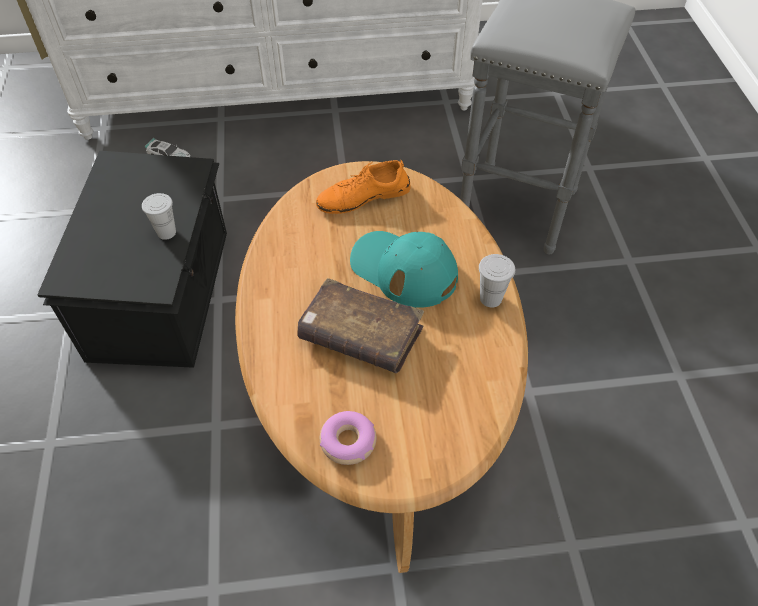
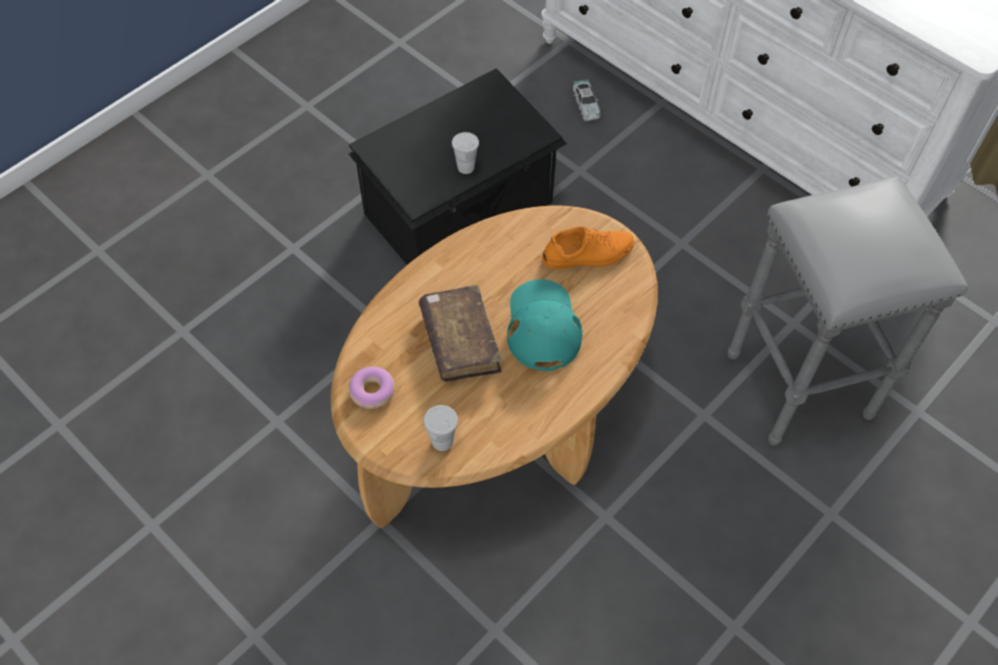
camera: 50 degrees right, 5 degrees up
orange shoe [316,160,411,214] -> orange shoe turned 135 degrees clockwise [542,226,634,269]
white cup [479,254,515,308] -> white cup moved to [423,405,458,451]

